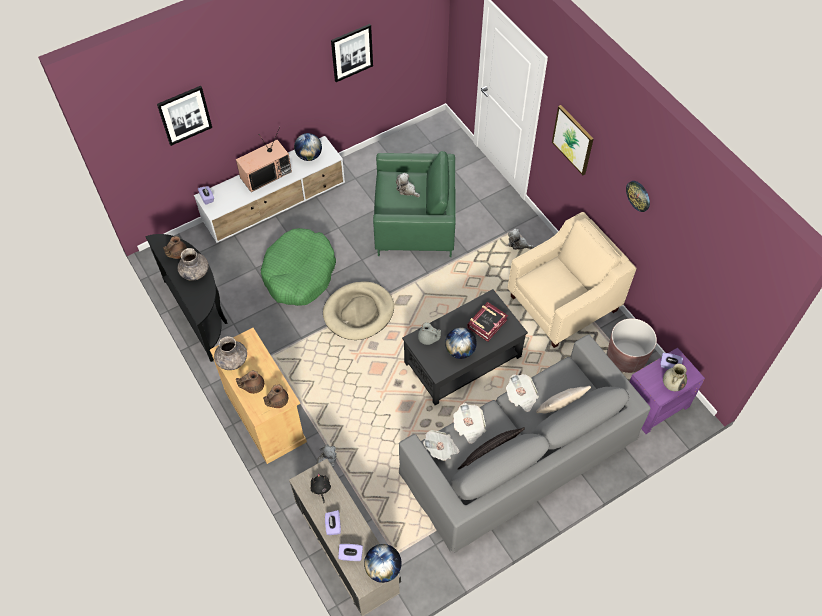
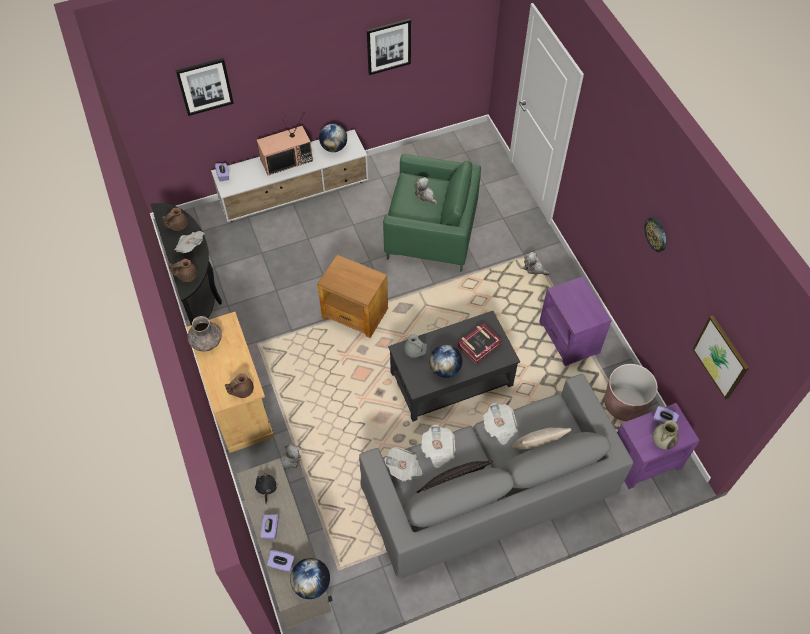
camera: 10 degrees right, 0 degrees up
grey vase [178,248,209,281] -> newspaper [174,231,205,253]
brown teapot [236,370,264,394] -> brown teapot moved to [168,259,198,282]
green dog bed [261,228,336,306] -> none
beige dog bed [323,281,394,340] -> brown side table [317,255,388,338]
beige armchair [507,212,637,348] -> purple side table [539,276,612,366]
picture [552,105,594,175] -> picture moved to [693,316,749,400]

